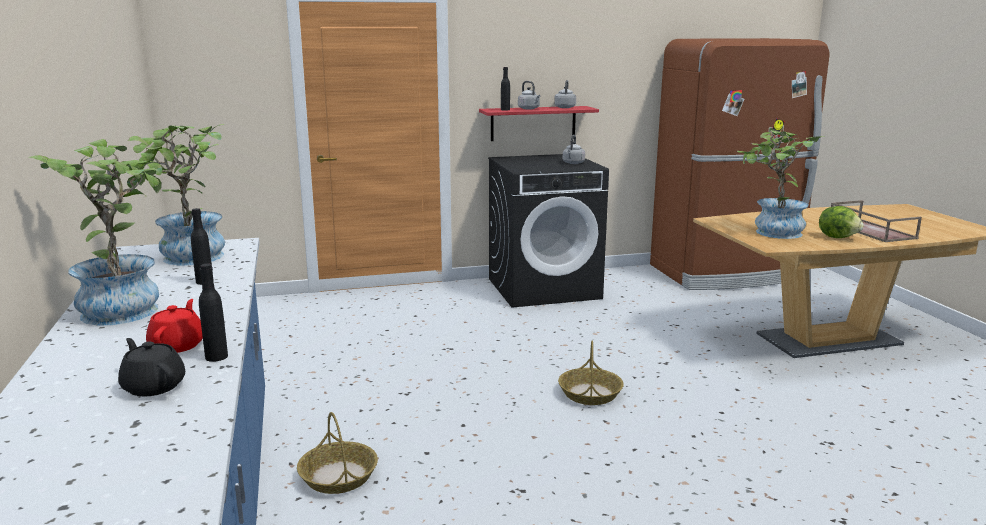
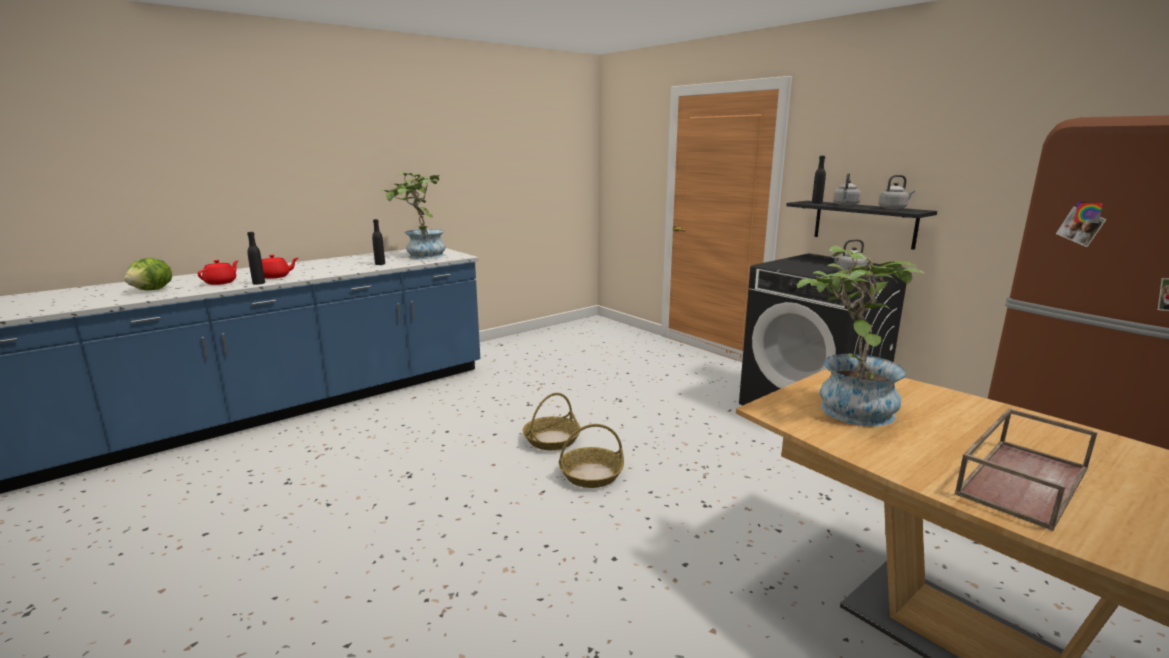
camera: 65 degrees right, 0 degrees up
potted plant [28,139,162,326] -> none
black teapot [118,338,185,396] -> red teapot [198,260,239,285]
basket [297,412,378,494] -> basket moved to [523,393,581,450]
red shelf [479,106,599,141] -> black shelf [786,201,937,250]
lettuce [819,206,864,238] -> lettuce moved to [124,258,172,290]

